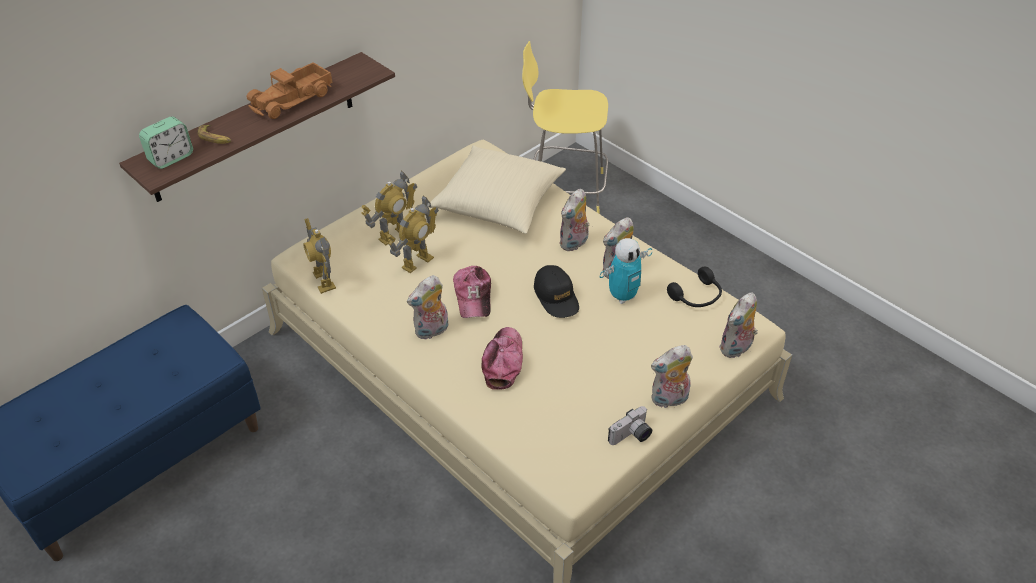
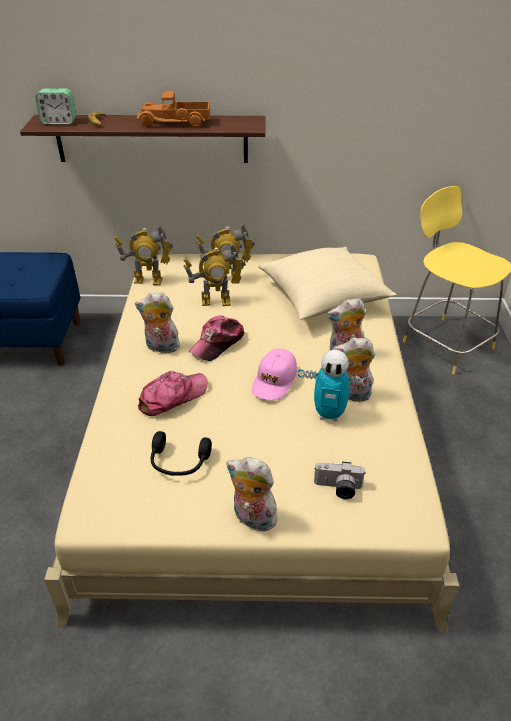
camera: 45 degrees right, 5 degrees down
toy robot [303,218,336,294] -> toy robot turned 105 degrees counterclockwise [114,225,173,285]
black cap [534,265,579,318] -> pink cap [252,348,297,400]
camera [608,406,652,445] -> camera moved to [314,462,366,499]
black headphones [667,266,722,307] -> black headphones moved to [150,431,212,476]
plush toy [719,292,758,358] -> none

